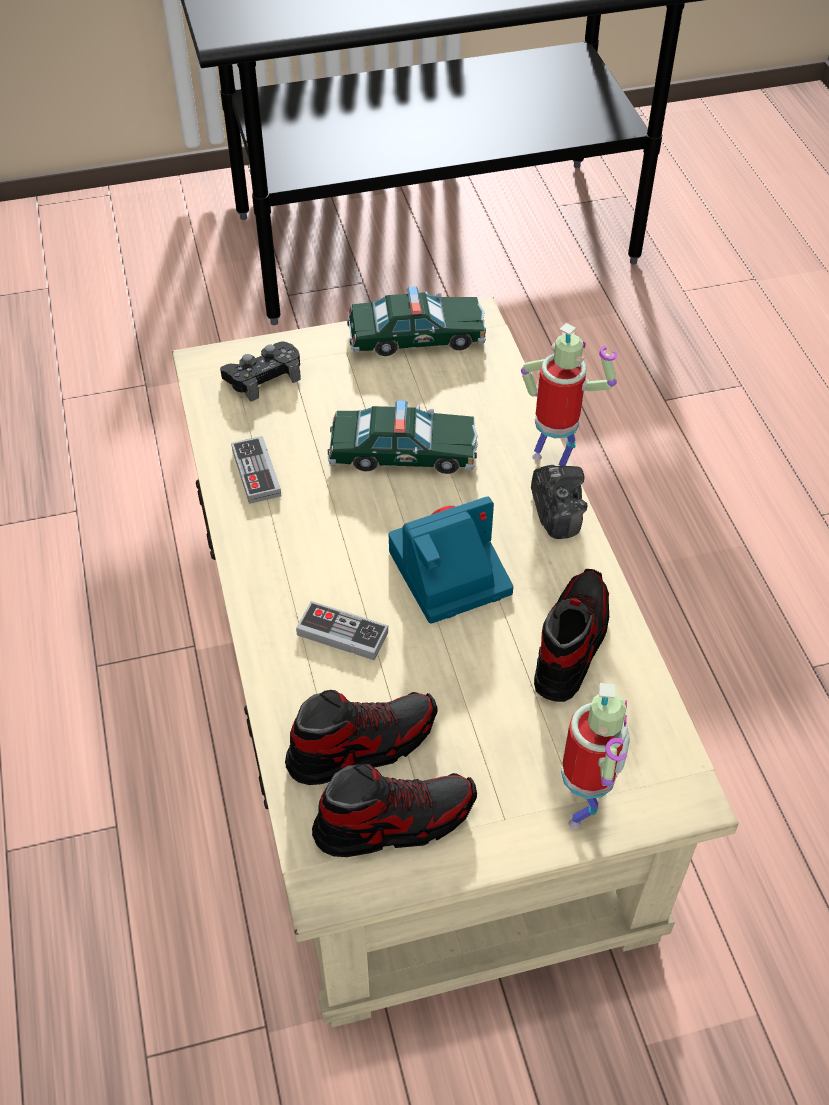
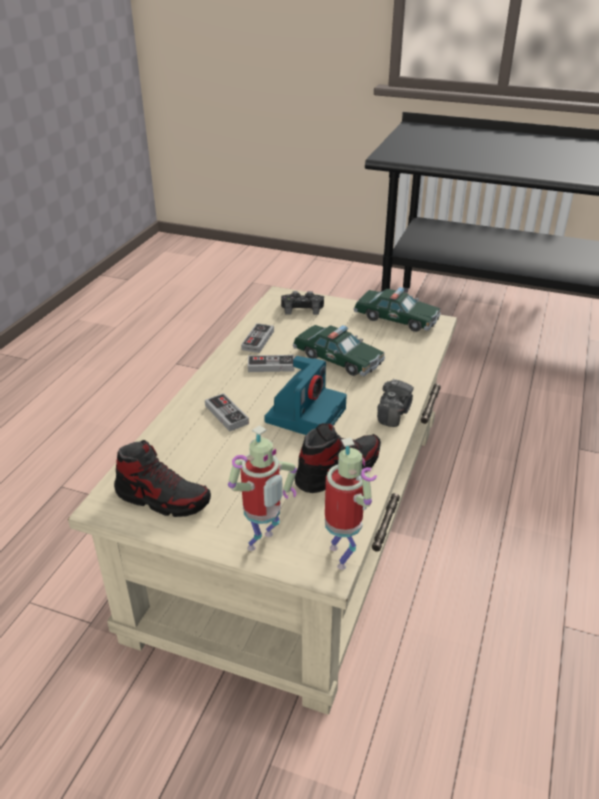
camera: 35 degrees right, 15 degrees down
shoe [285,690,437,785] -> none
camera [388,496,513,624] -> camera turned 105 degrees clockwise [264,356,347,435]
toy robot [521,323,617,466] -> toy robot moved to [325,438,377,570]
none -> game controller [248,355,295,372]

